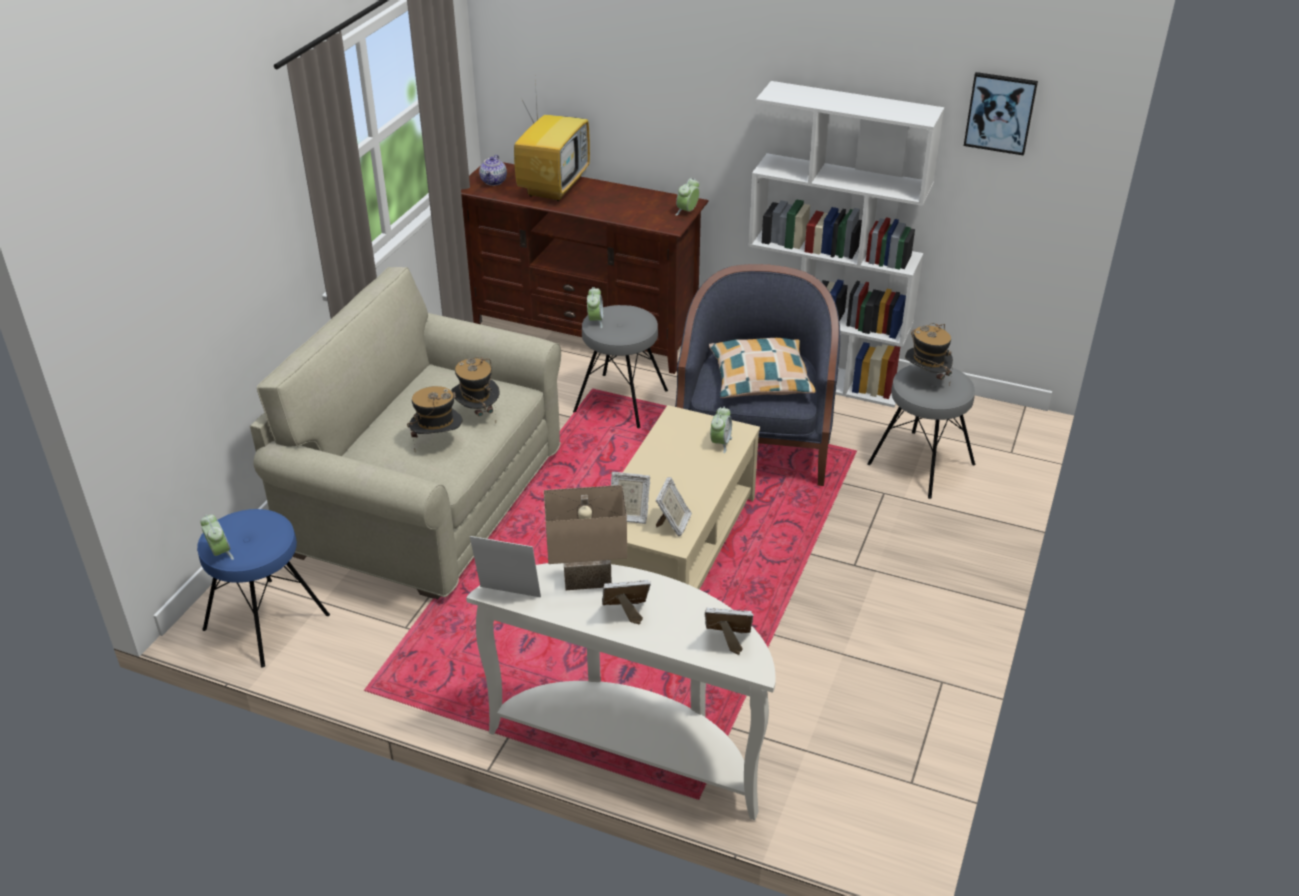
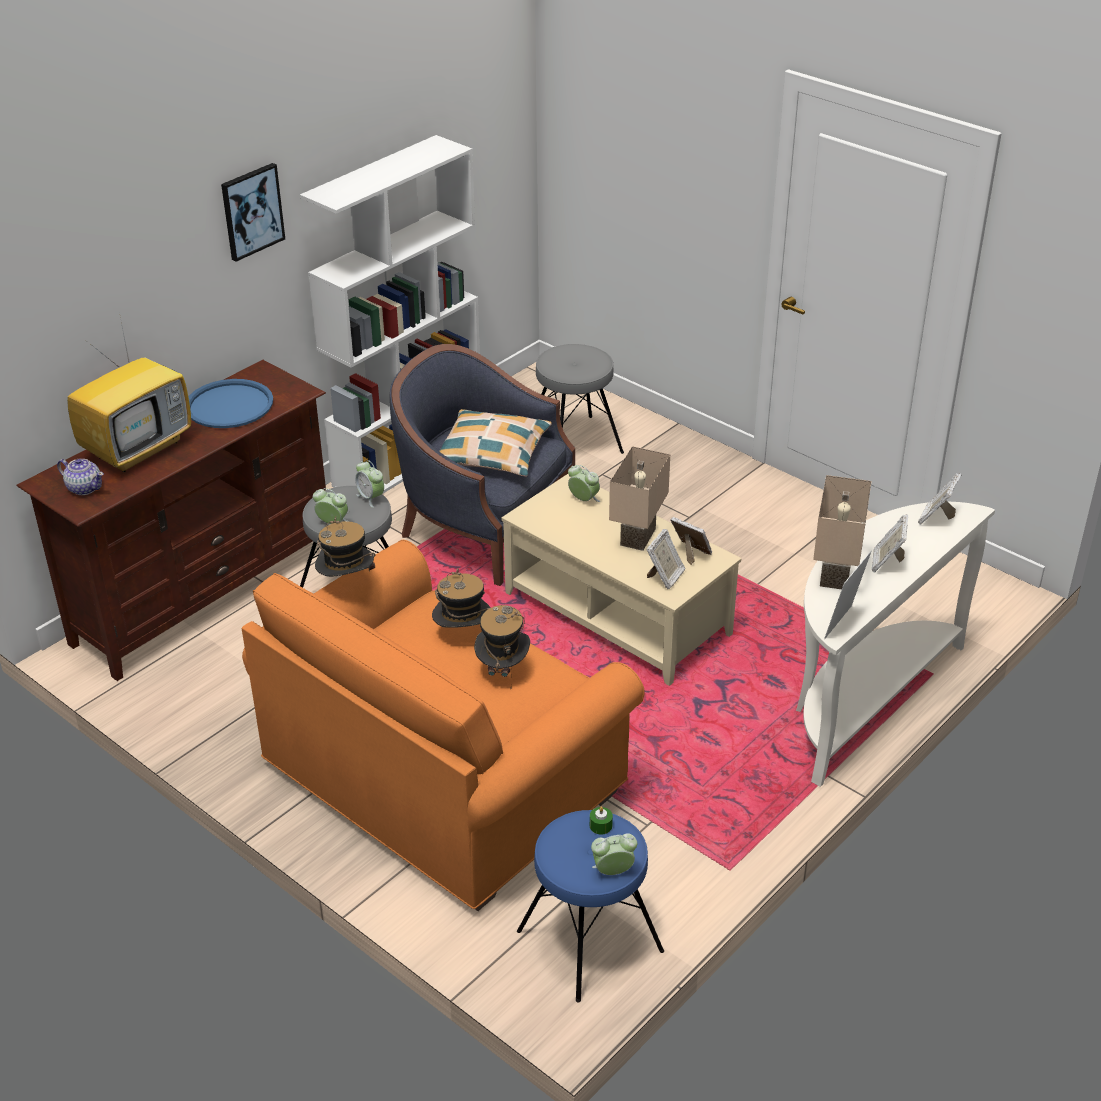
camera: 70 degrees left, 0 degrees up
beige sofa [250,267,561,599] -> orange sofa [242,540,645,911]
television [514,81,590,201] -> television turned 90 degrees clockwise [67,312,191,472]
alarm clock [676,178,699,216] -> alarm clock moved to [355,460,384,508]
hat [905,323,953,385] -> hat moved to [315,516,375,577]
picture [964,72,1038,156] -> picture moved to [221,163,285,262]
none -> blue tray [189,379,273,428]
none -> green candle [590,806,613,835]
none -> beige table lamp [609,446,670,551]

